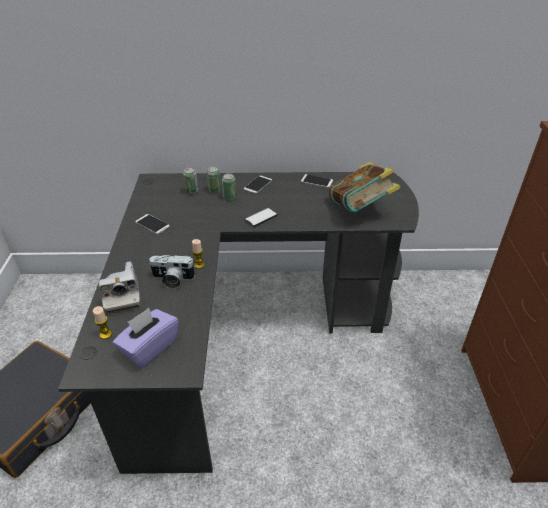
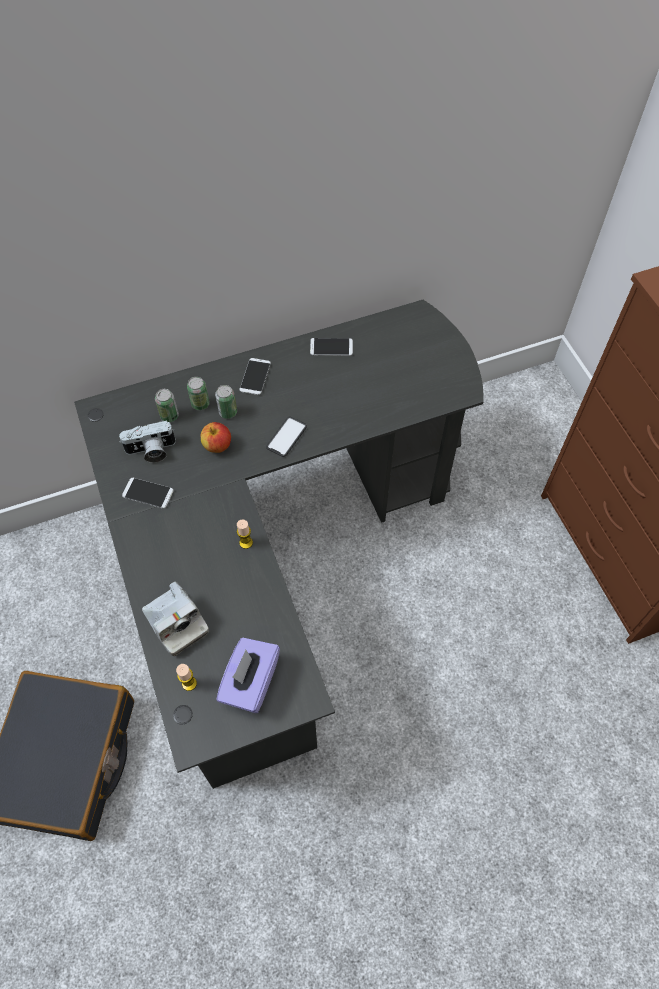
camera: 20 degrees left, 20 degrees up
camera [149,255,195,289] -> camera moved to [119,421,176,463]
book [329,162,401,212] -> none
none -> apple [201,422,231,453]

